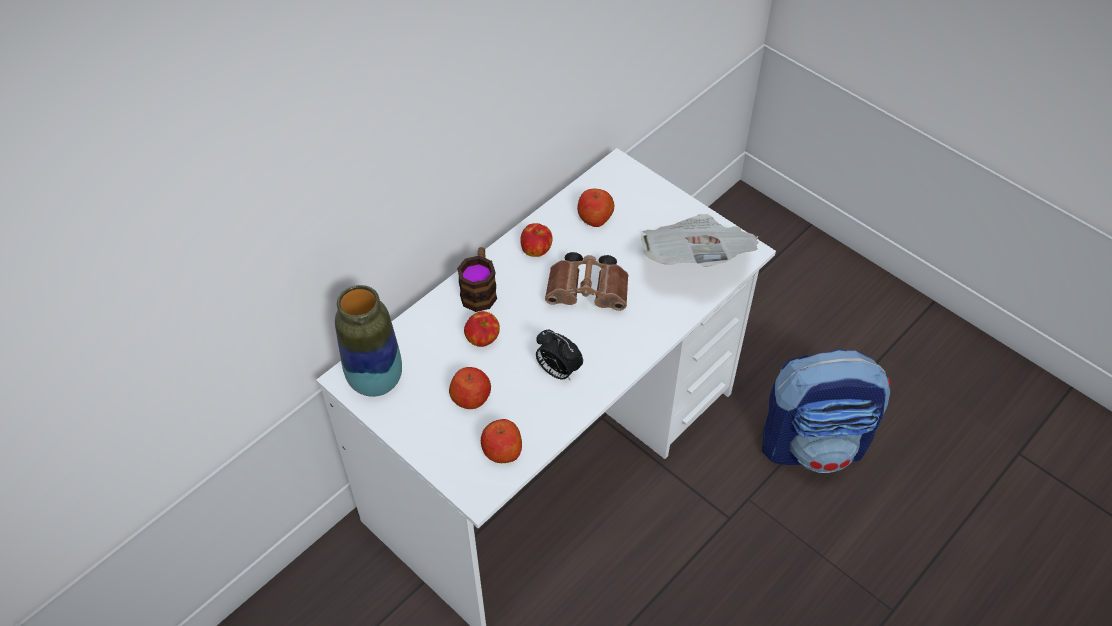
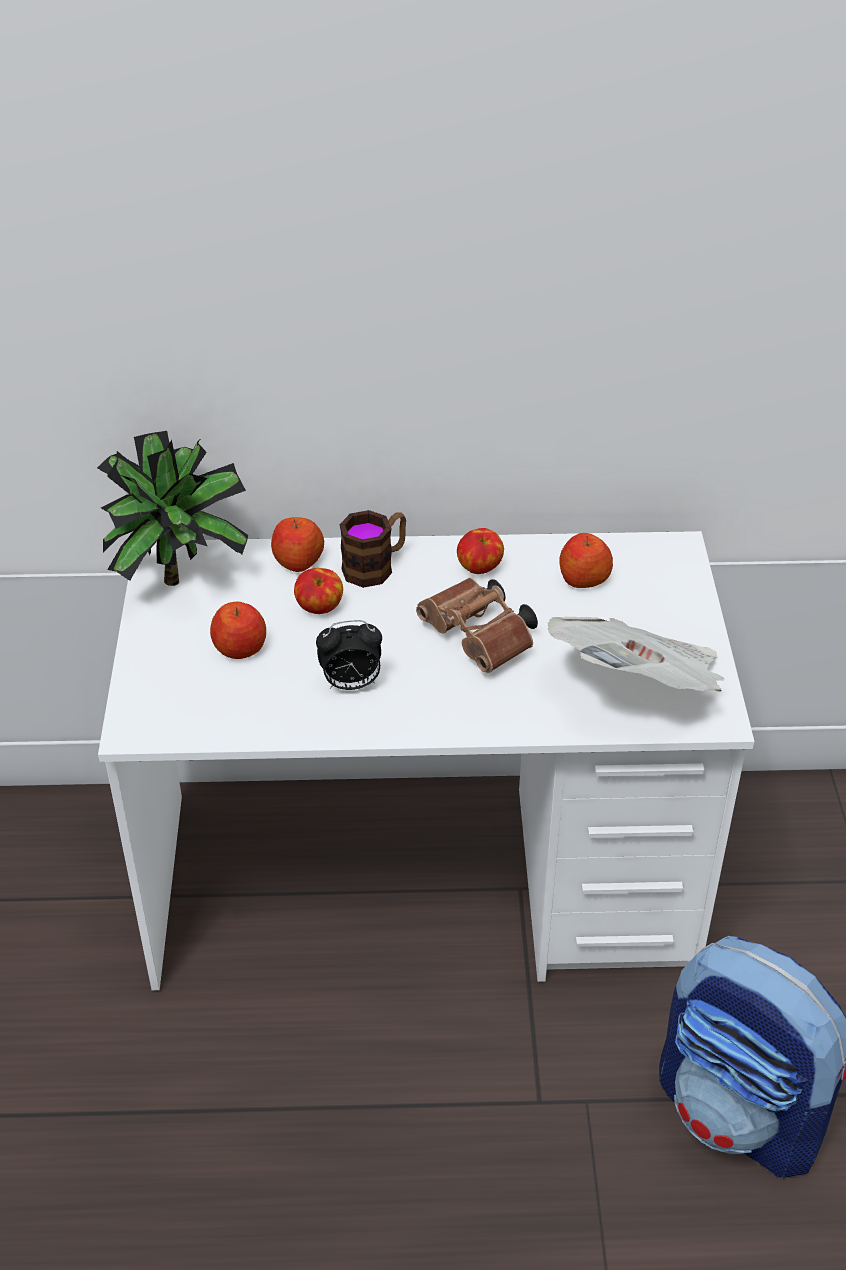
camera: 45 degrees right, 10 degrees down
vase [335,285,402,397] -> potted plant [97,431,248,586]
apple [481,419,522,463] -> apple moved to [271,517,324,572]
alarm clock [536,330,583,380] -> alarm clock turned 90 degrees counterclockwise [316,620,382,690]

